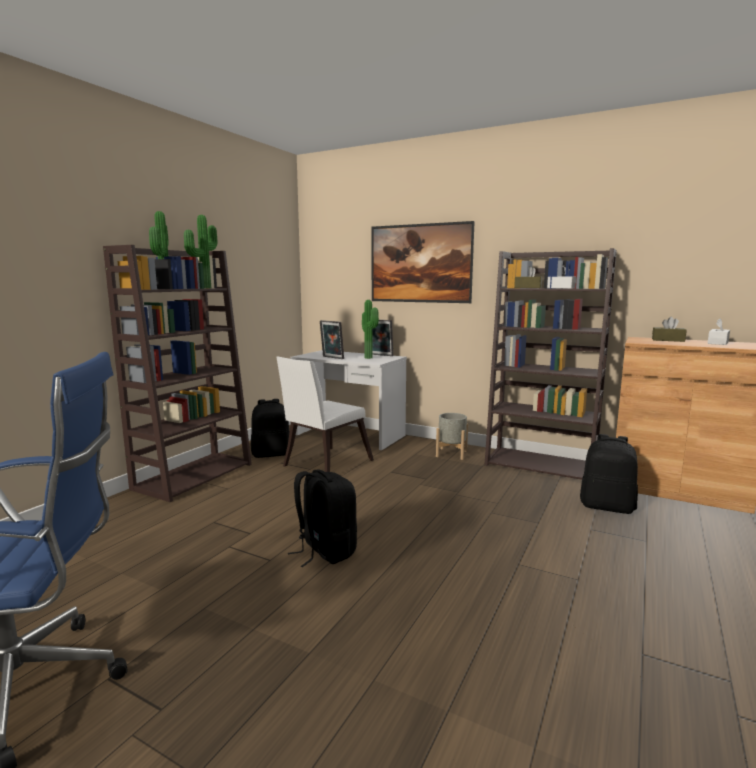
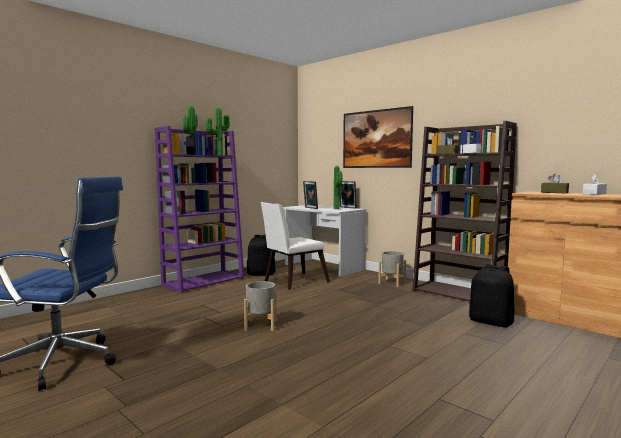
camera: 15 degrees right, 5 degrees down
brown bookcase [103,245,252,502] -> purple bookcase [155,126,244,293]
black backpack [288,469,357,567] -> grey planter [244,281,277,331]

